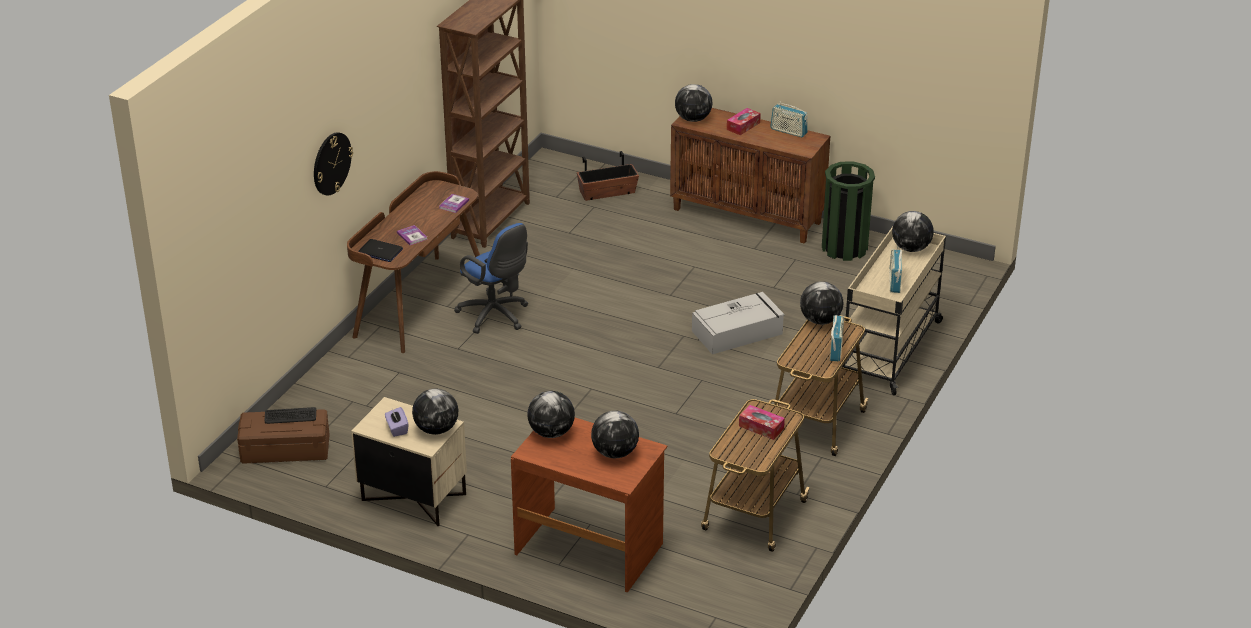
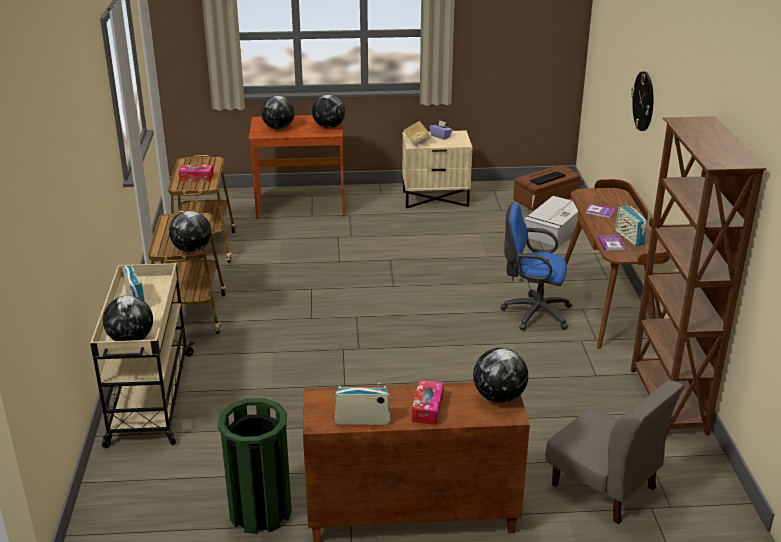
camera: 150 degrees right, 5 degrees down
laptop [358,239,403,262] -> none
globe [412,389,458,435] -> book [403,121,431,148]
planter [577,151,639,201] -> grey chair [545,380,684,524]
grey storage box [692,292,784,354] -> grey storage box moved to [524,196,578,246]
radio [830,315,844,362] -> radio moved to [615,202,647,246]

